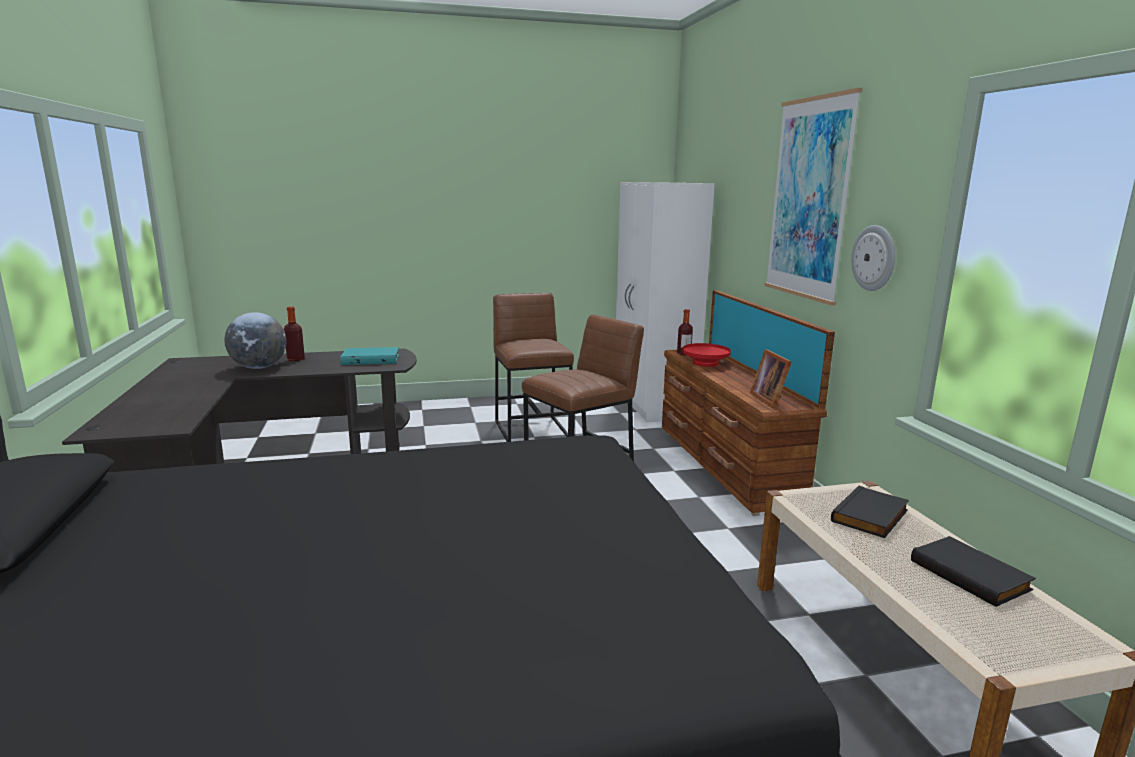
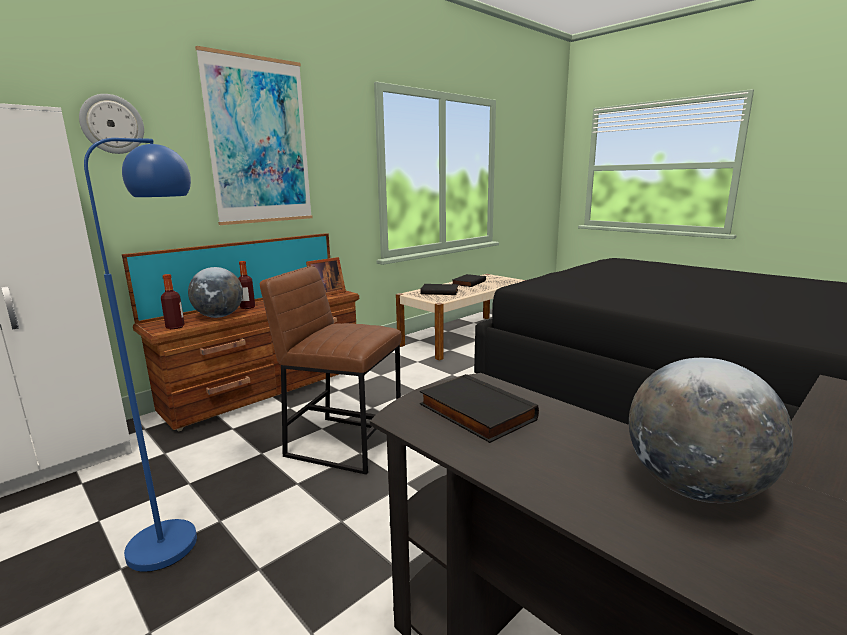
camera: 120 degrees left, 0 degrees up
bottle [284,306,305,361] -> bottle moved to [238,261,255,309]
turquoise book [340,347,399,365] -> black book [420,374,539,443]
brown chair [493,293,574,442] -> blue floor lamp [84,138,197,572]
red bowl [682,343,731,367] -> globe [188,267,243,318]
wall clock [851,225,895,291] -> wall clock moved to [79,94,144,154]

